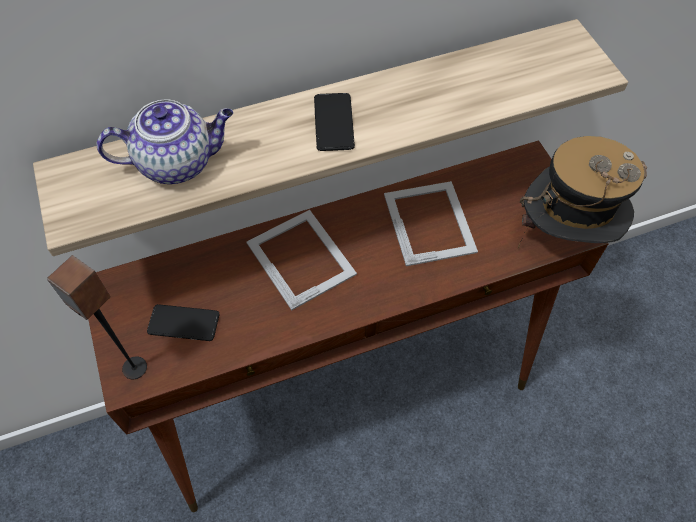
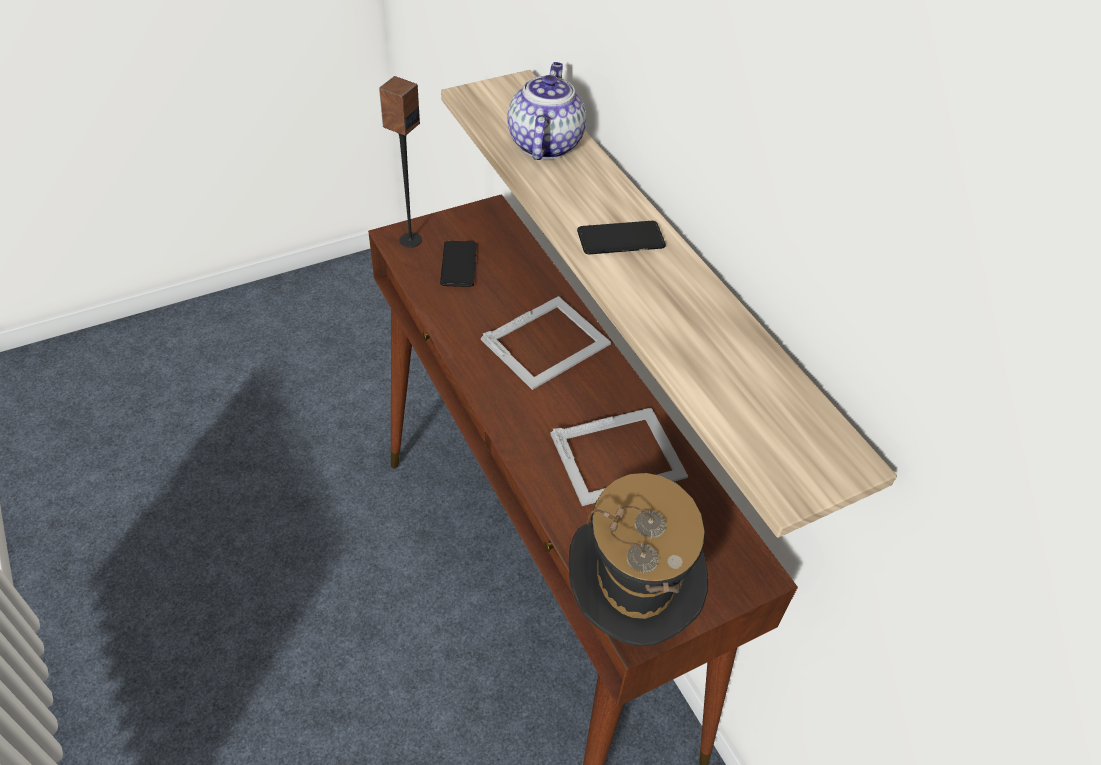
camera: 80 degrees right, 10 degrees down
teapot [96,99,233,184] -> teapot turned 150 degrees counterclockwise [507,62,586,160]

